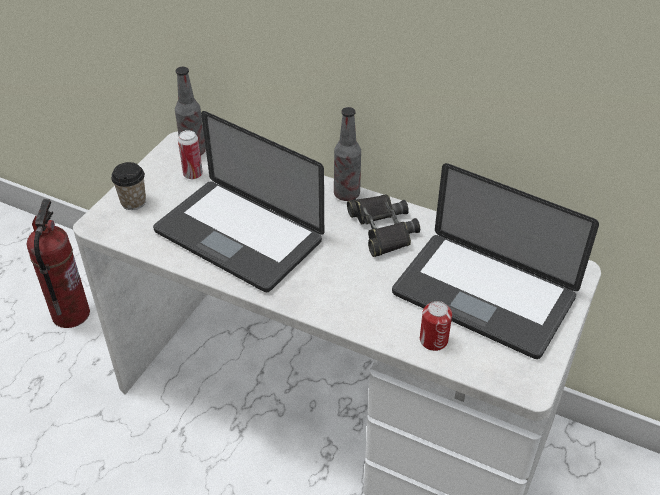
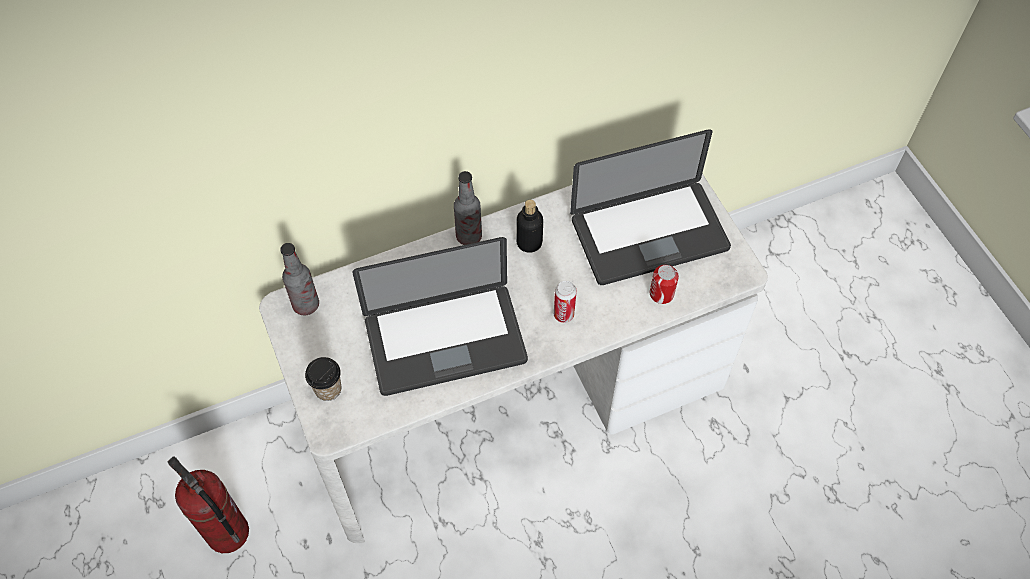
camera: 50 degrees left, 15 degrees up
can [178,130,203,179] -> can moved to [554,281,577,323]
black binoculars [347,195,420,257] -> bottle [516,200,543,253]

